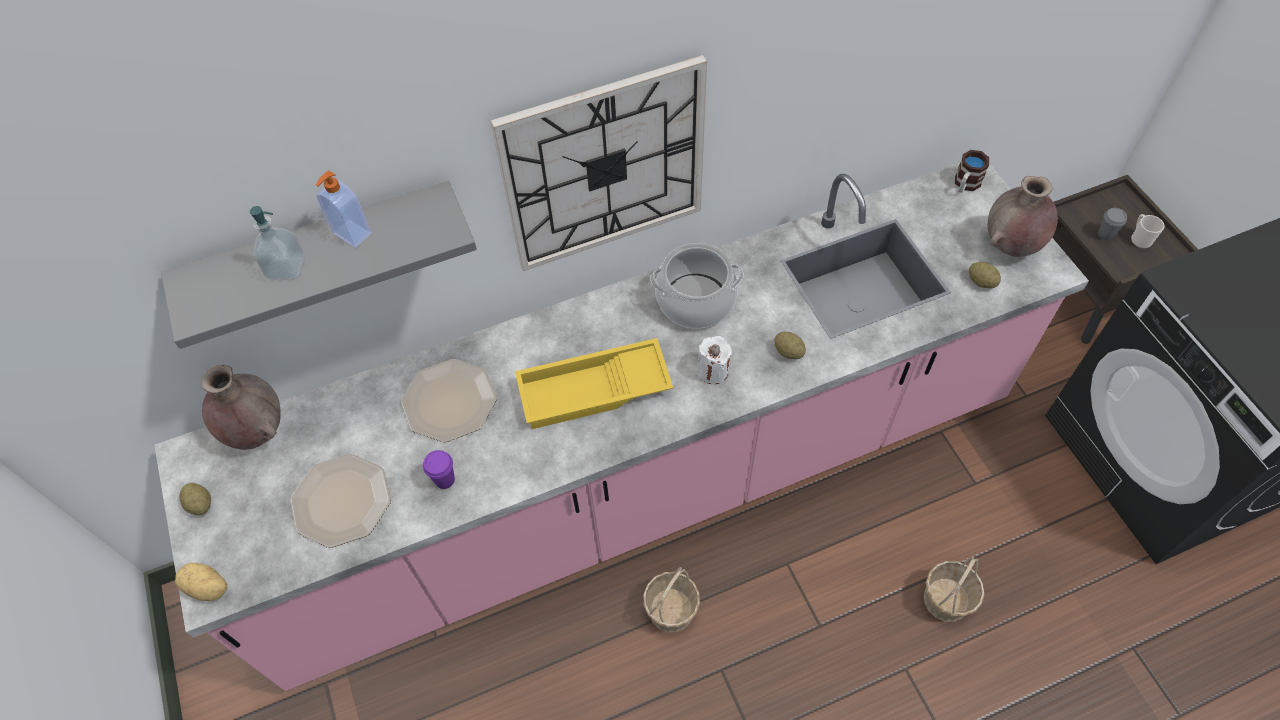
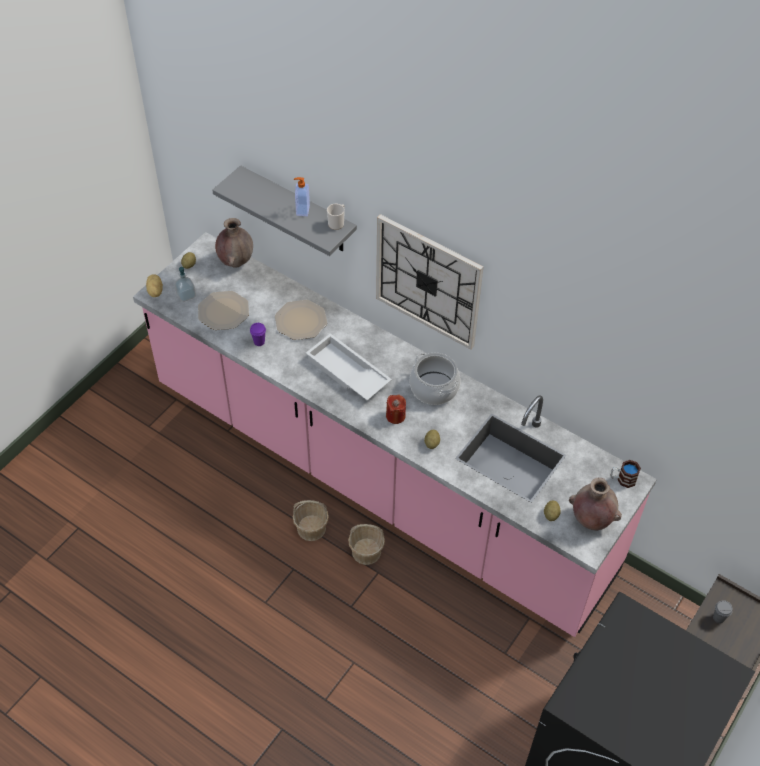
camera: 55 degrees right, 5 degrees down
soap dispenser [250,206,305,280] -> soap dispenser moved to [175,267,196,302]
yellow tray [515,338,673,429] -> white tray [306,333,392,401]
white candle [697,336,732,384] -> red candle [386,395,406,424]
basket [924,556,984,622] -> basket moved to [348,524,385,565]
mug [1131,214,1164,248] -> mug moved to [327,204,345,230]

